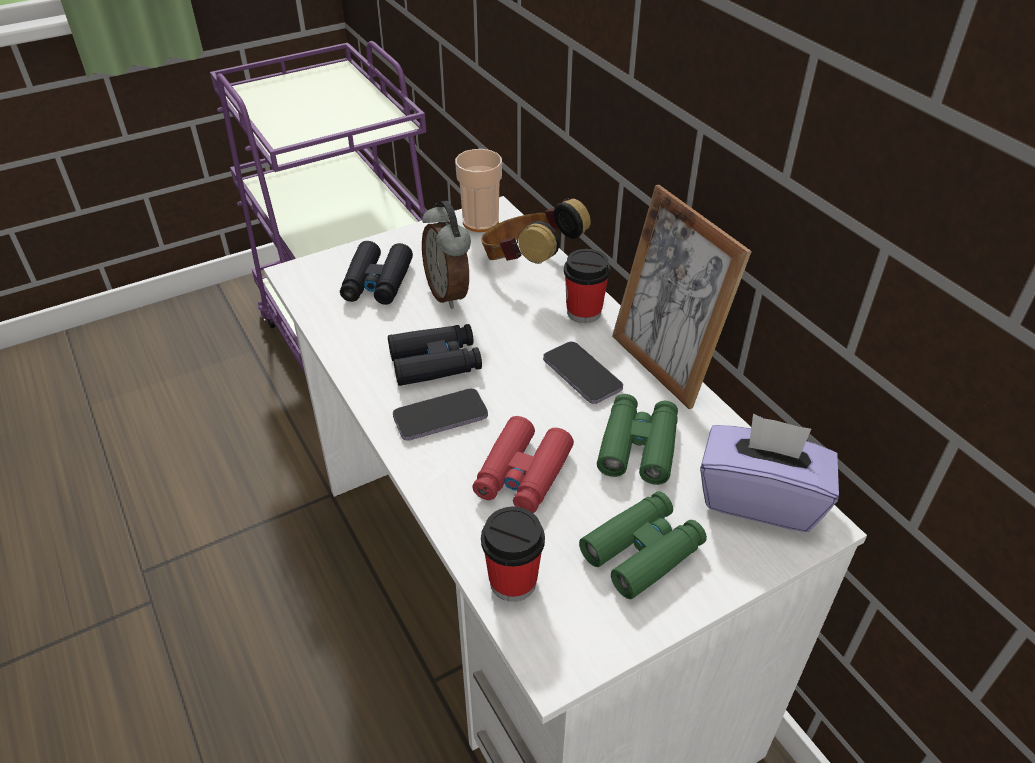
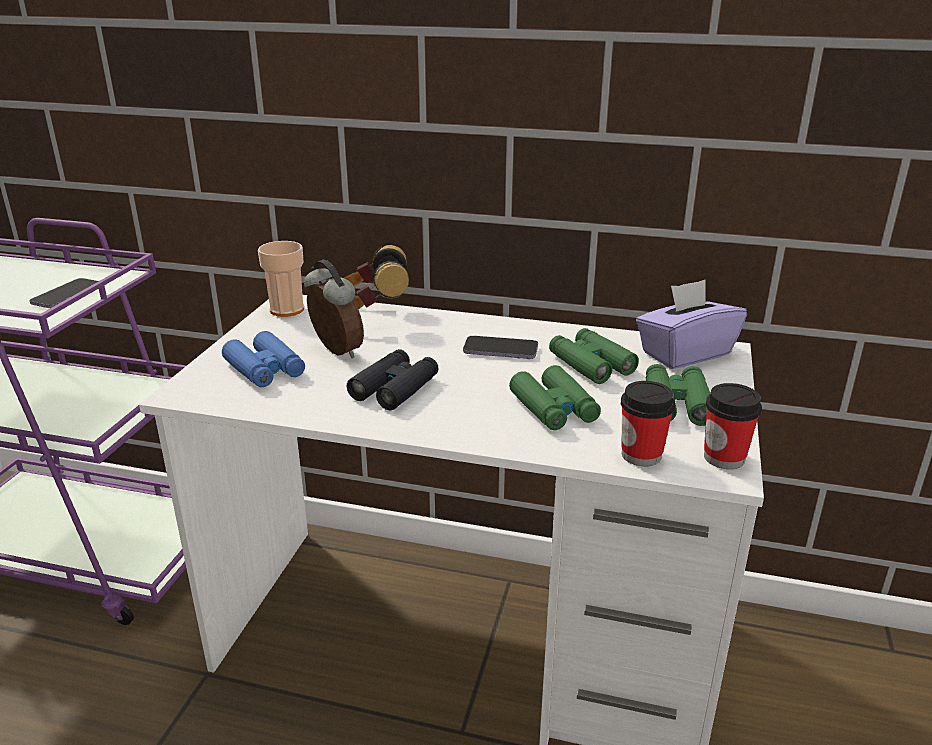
camera: 45 degrees left, 15 degrees down
black binoculars [340,241,413,305] -> blue binoculars [222,331,305,387]
phone [393,388,488,441] -> phone moved to [29,278,98,308]
alarm clock [422,201,471,309] -> alarm clock turned 150 degrees counterclockwise [304,260,364,358]
red binoculars [472,416,574,513] -> green binoculars [509,365,601,430]
cup [564,249,610,323] -> cup moved to [704,383,762,469]
picture frame [612,185,752,409] -> none

